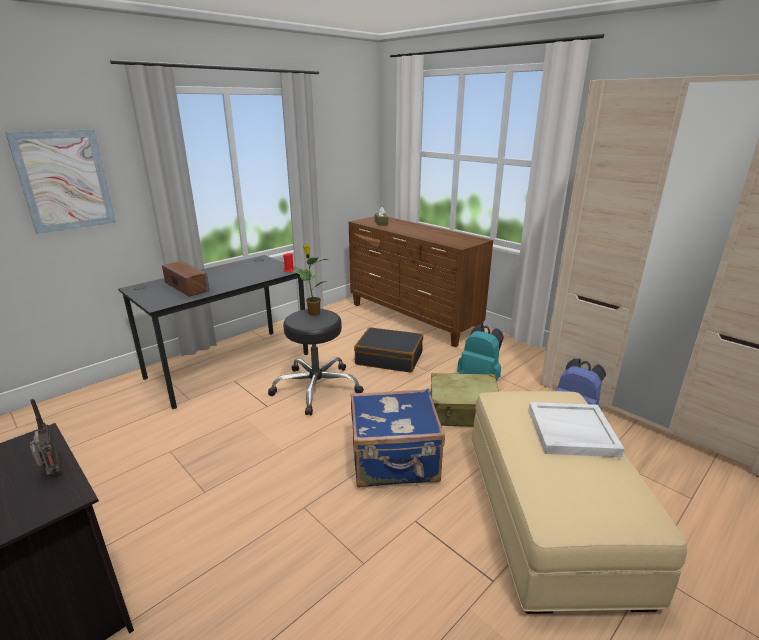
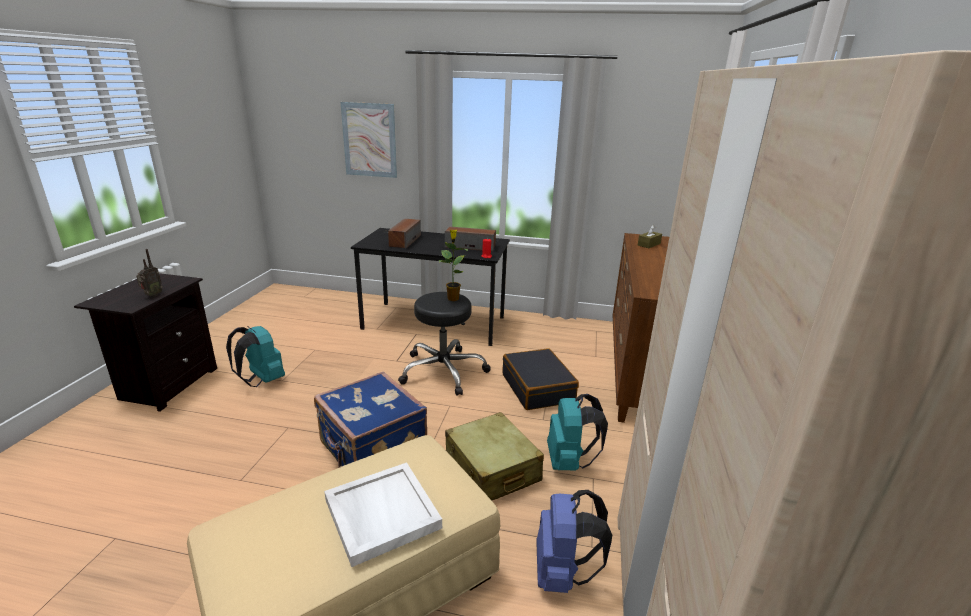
camera: 55 degrees right, 0 degrees up
none -> turquoise backpack [226,326,285,387]
none -> speaker [445,227,496,251]

